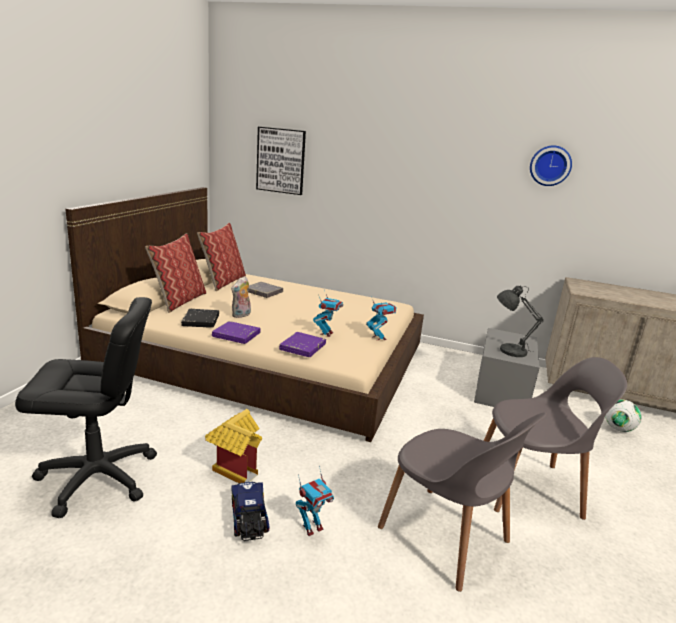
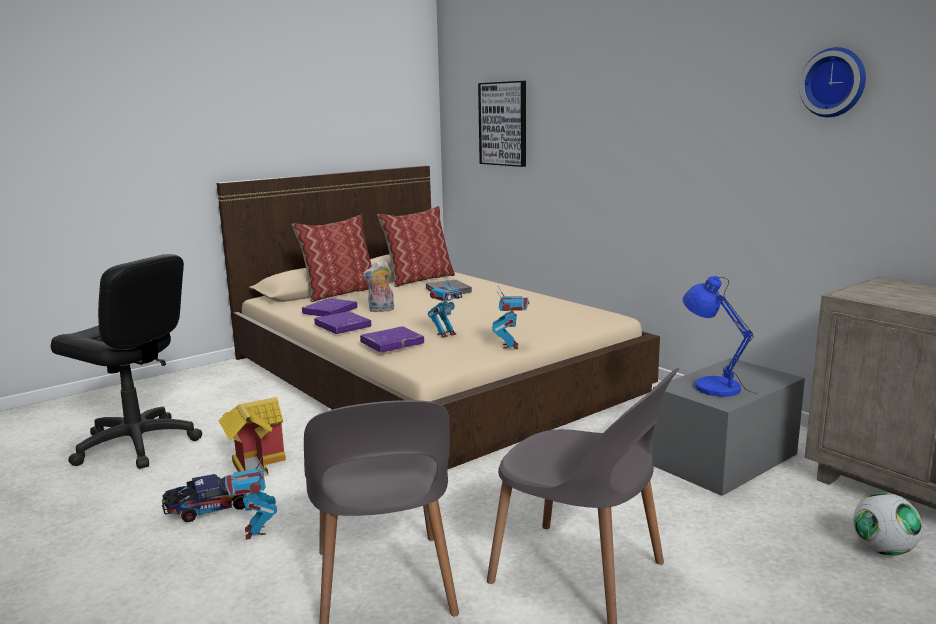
camera: 35 degrees right, 5 degrees down
black book [181,309,219,328] -> purple book [302,298,357,317]
toy truck [231,482,270,541] -> toy truck turned 45 degrees clockwise [162,474,245,522]
toy robot [296,466,334,536] -> toy robot turned 75 degrees clockwise [224,454,277,540]
grey table lamp [497,286,544,357] -> blue table lamp [683,276,758,397]

